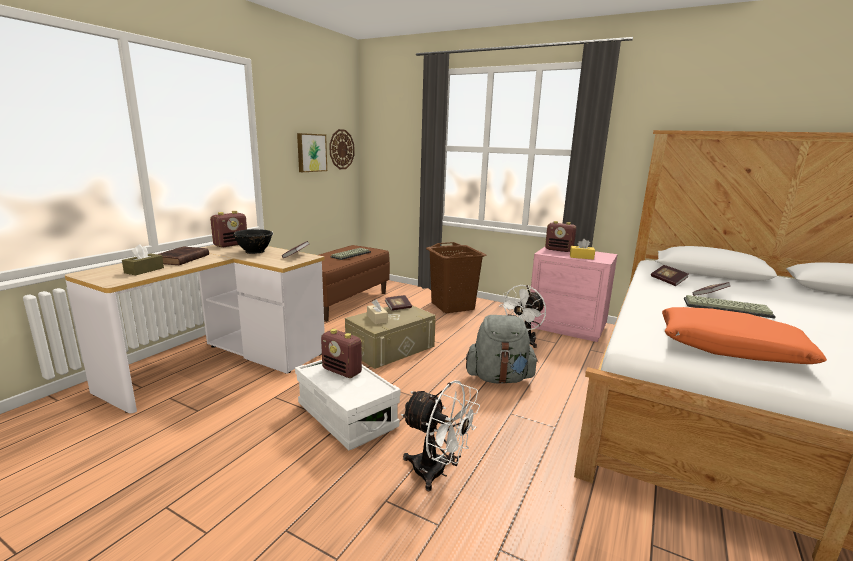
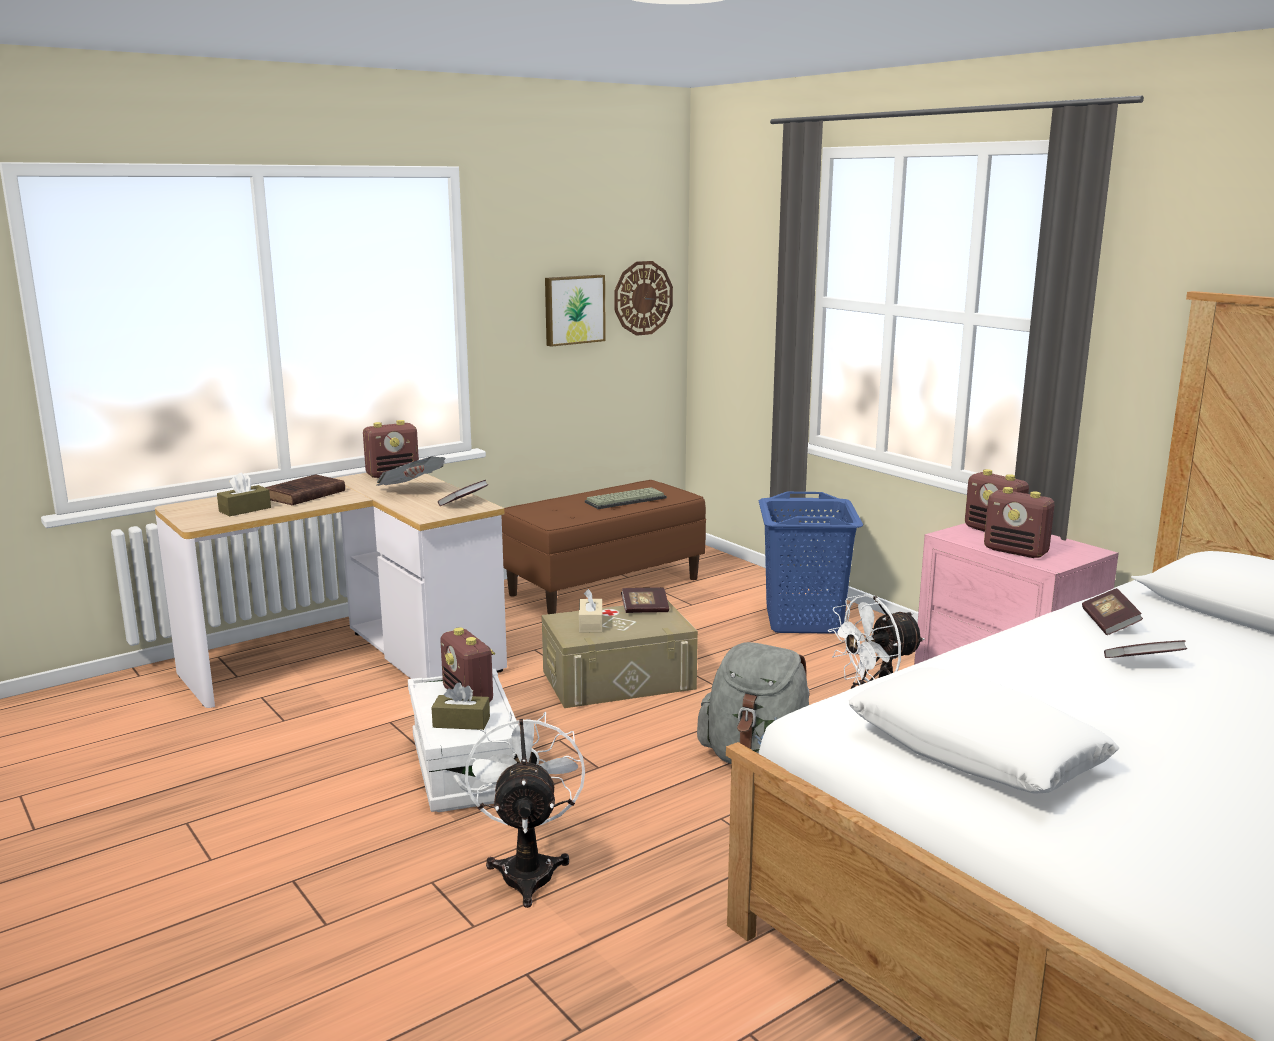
camera: 25 degrees right, 0 degrees up
black bowl [233,229,273,254] -> newspaper [377,456,446,486]
white fan [401,380,480,491] -> white fan turned 150 degrees counterclockwise [465,711,585,908]
brown laundry basket [426,242,487,313] -> blue laundry basket [759,492,863,634]
yellow tissue box [570,239,595,260] -> radio [984,487,1055,558]
orange pillow [662,307,827,364] -> white pillow [849,667,1119,794]
keyboard [684,295,776,319] -> none
none -> brown tissue box [431,683,490,730]

